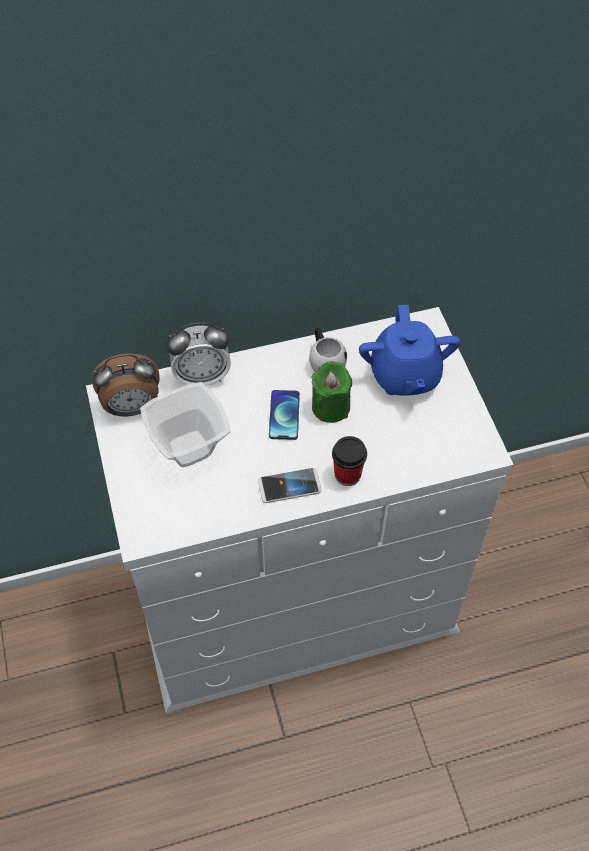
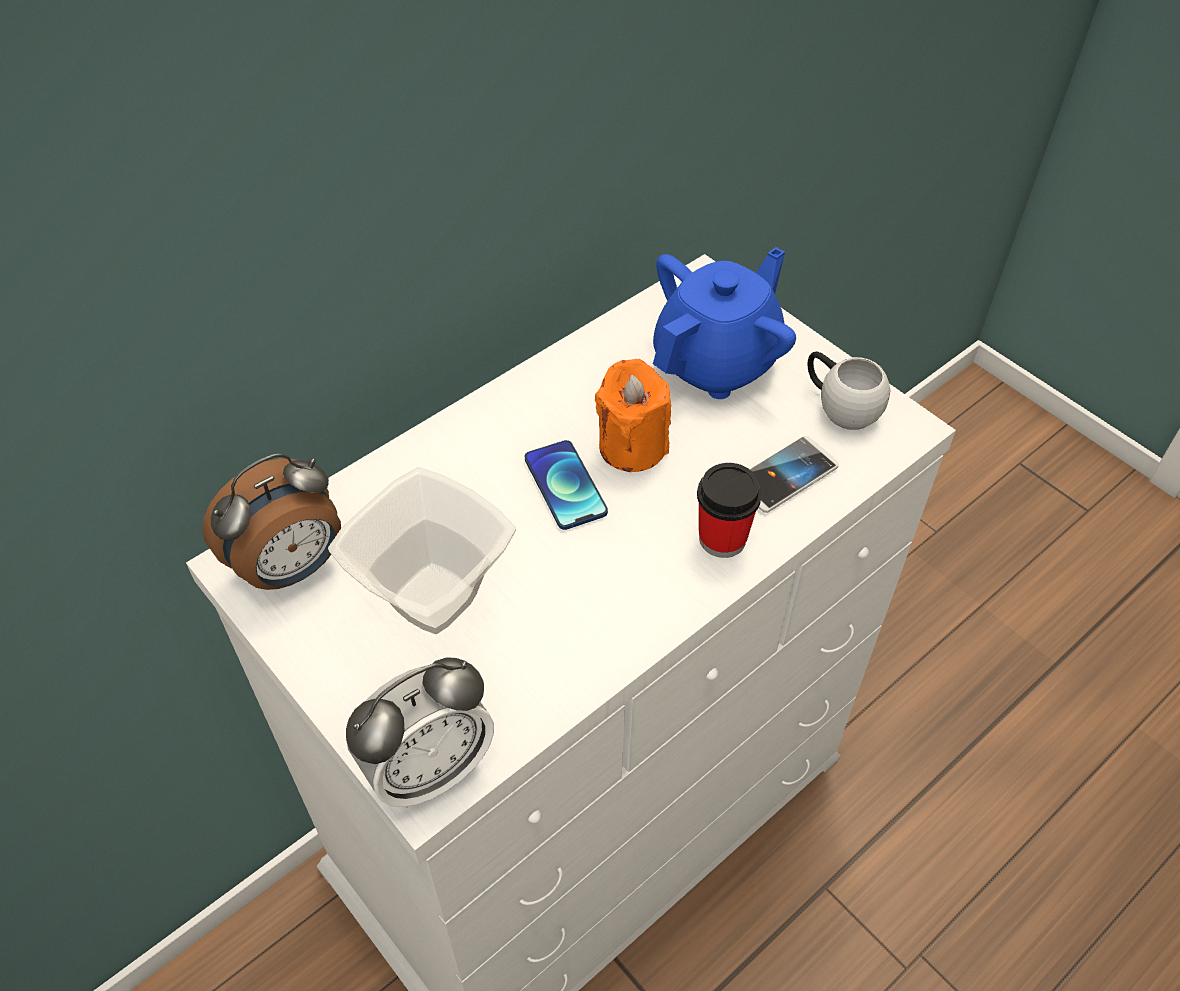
camera: 25 degrees left, 5 degrees down
alarm clock [166,322,231,385] -> alarm clock moved to [346,657,494,808]
phone [258,468,322,503] -> phone moved to [750,436,839,513]
white mug [309,327,347,372] -> white mug moved to [807,352,891,430]
green candle [312,361,352,423] -> orange candle [595,359,671,472]
blue teapot [359,305,461,396] -> blue teapot turned 105 degrees counterclockwise [653,247,796,399]

